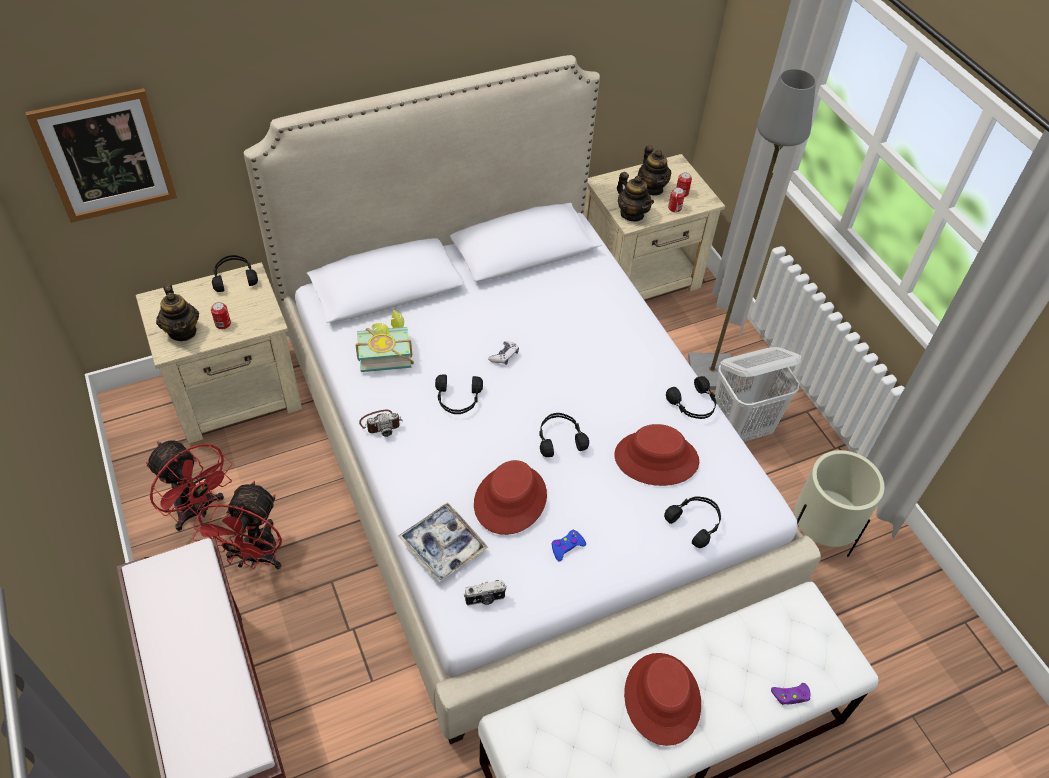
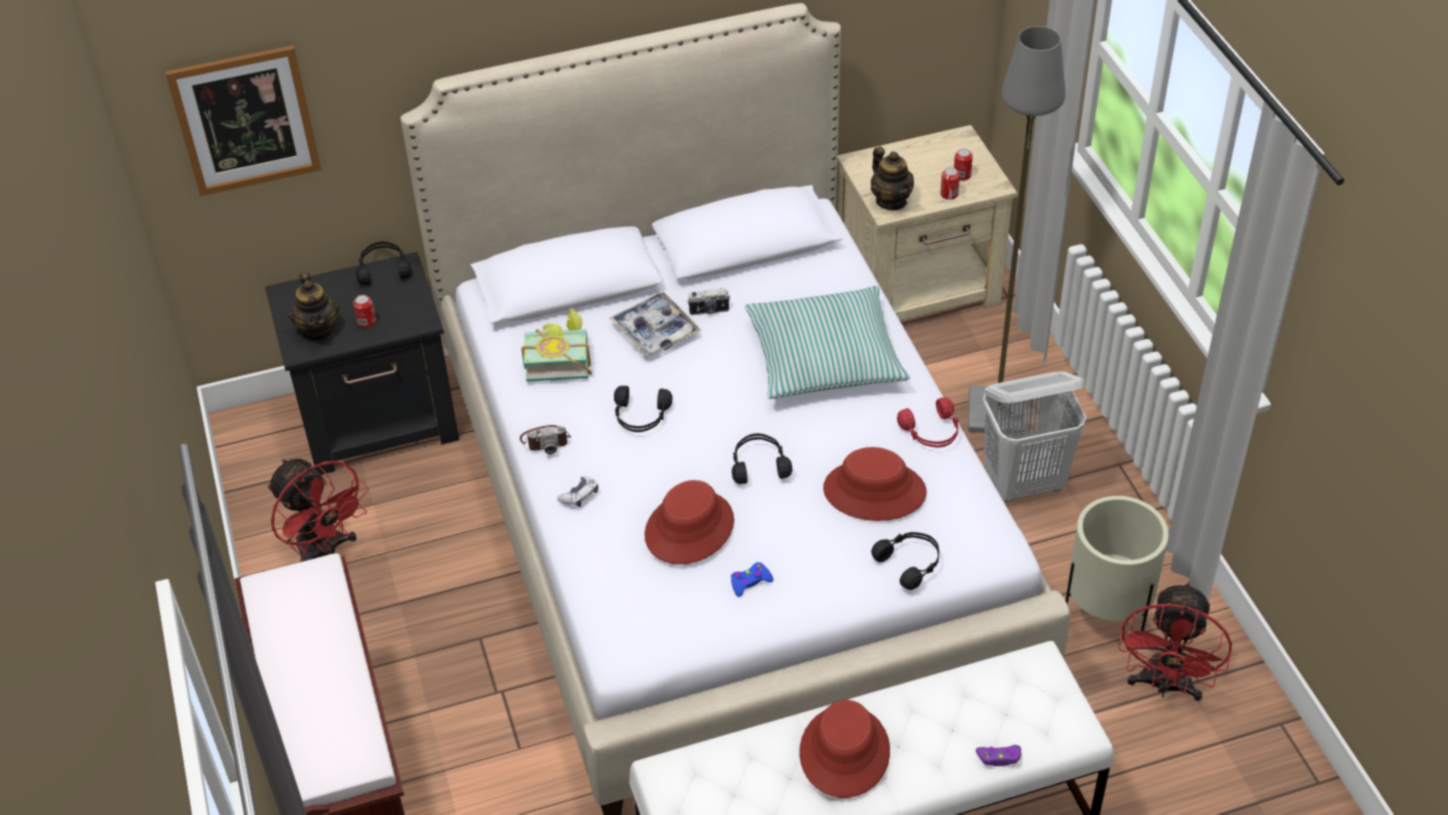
camera: 10 degrees right, 5 degrees down
beige nightstand [136,262,302,444] -> black nightstand [265,252,459,475]
red fan [193,481,282,570] -> red fan moved to [1118,581,1232,701]
tray [398,503,488,582] -> tray moved to [610,292,701,357]
camera [464,580,507,606] -> camera moved to [687,288,730,315]
game controller [488,341,519,365] -> game controller moved to [557,476,598,507]
teapot [638,145,671,196] -> none
black headphones [666,376,717,419] -> red headphones [897,397,958,447]
none -> pillow [745,286,910,399]

